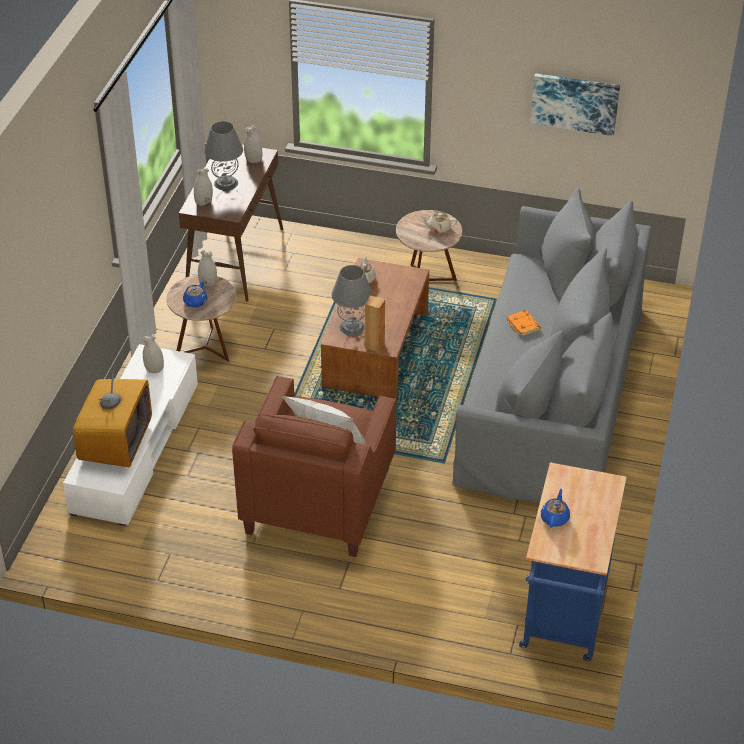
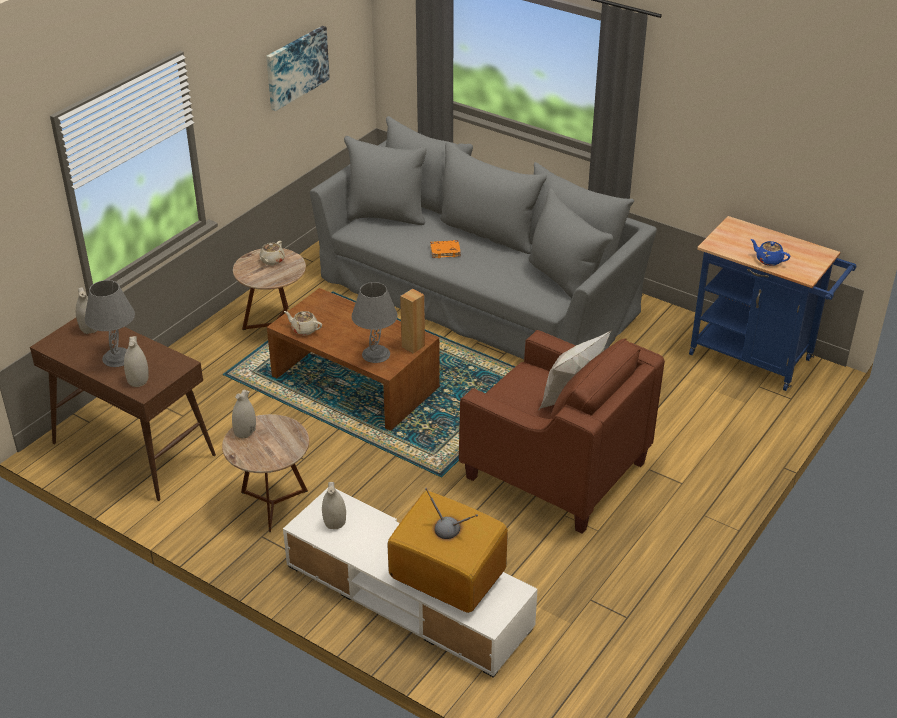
camera: 70 degrees left, 5 degrees down
blue teapot [183,282,208,308] -> none

